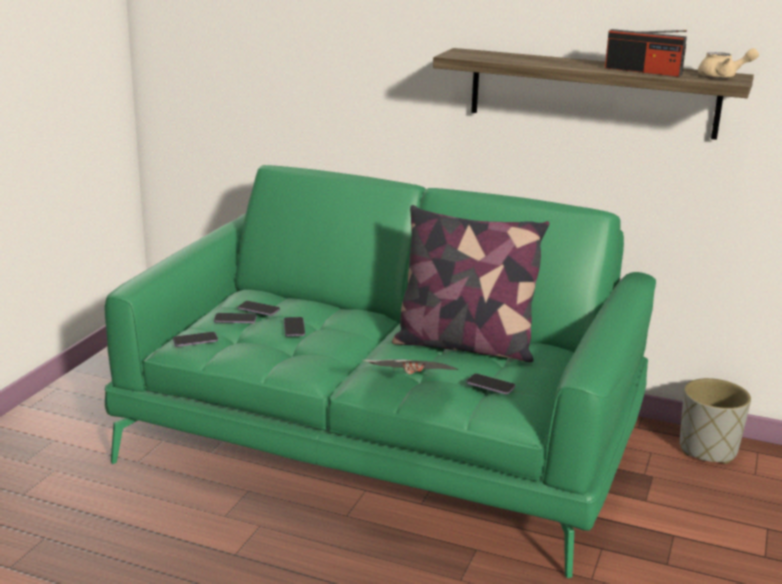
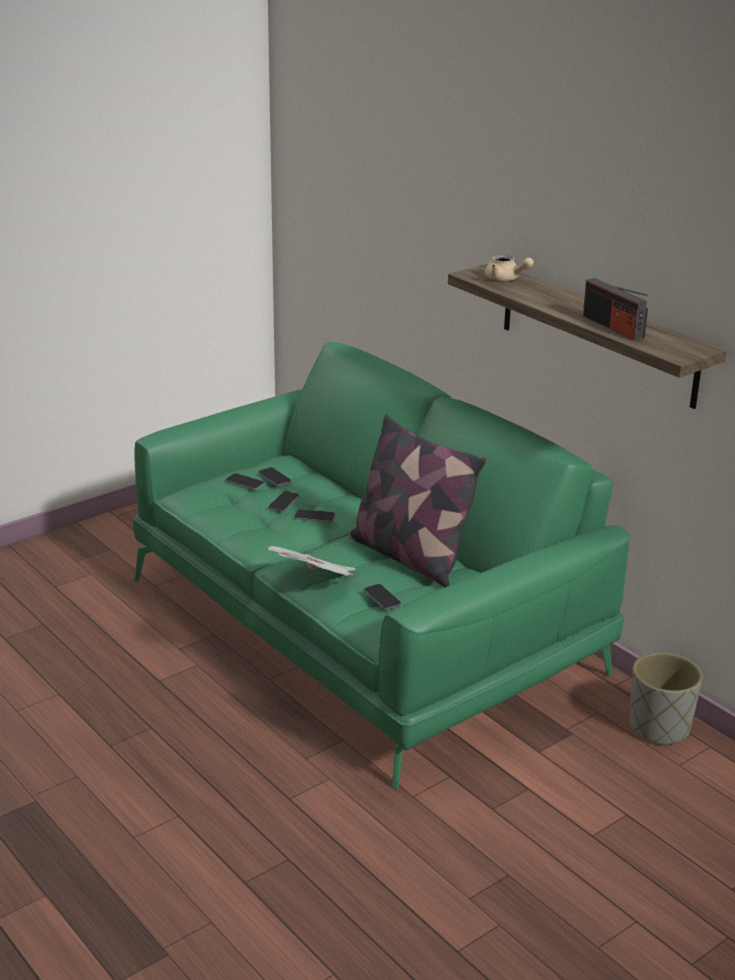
camera: 30 degrees right, 5 degrees up
phone [173,332,218,347] -> phone moved to [294,509,335,522]
beige teapot [698,48,759,79] -> beige teapot moved to [485,255,534,281]

